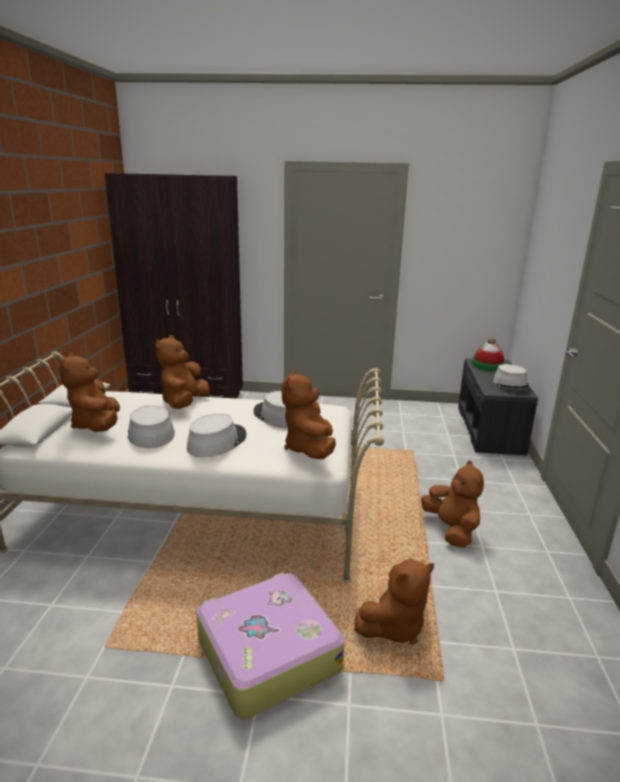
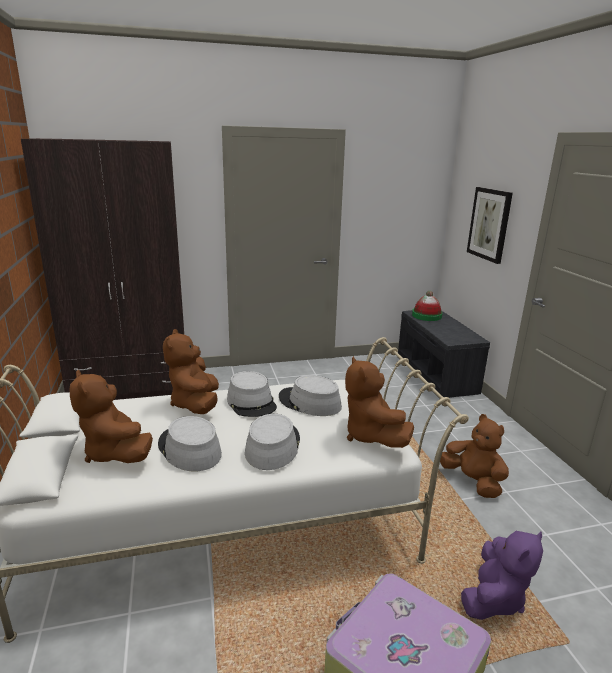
camera: 20 degrees left, 0 degrees up
brown plush toy [354,559,434,645] -> purple plush toy [461,531,543,620]
grey hat [493,364,532,392] -> grey hat moved to [227,371,277,417]
none -> picture [467,187,513,264]

